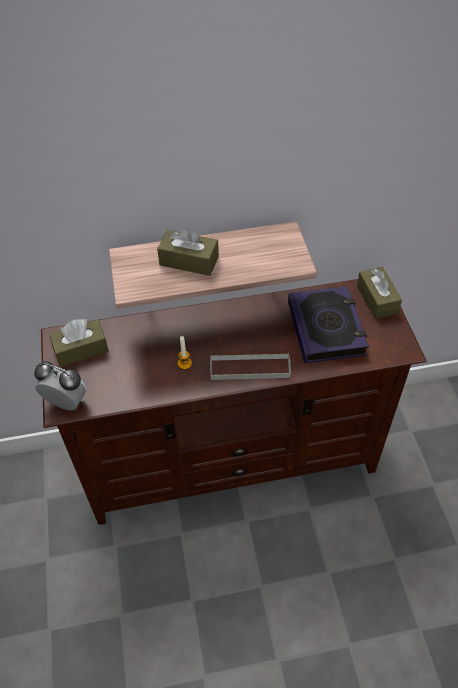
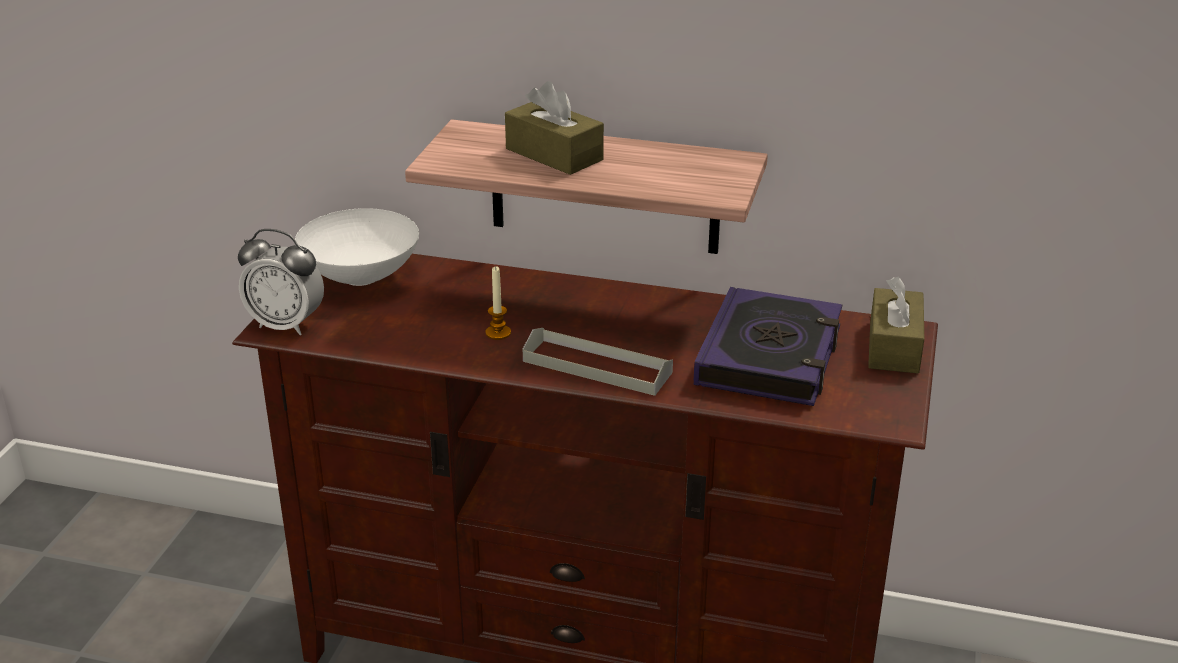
camera: 25 degrees right, 20 degrees down
alarm clock [34,361,87,410] -> alarm clock turned 150 degrees clockwise [238,229,324,335]
brown tissue box [50,319,109,367] -> white bowl [295,208,419,286]

